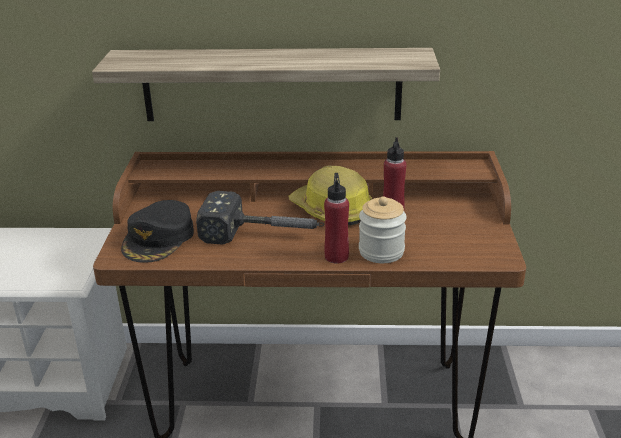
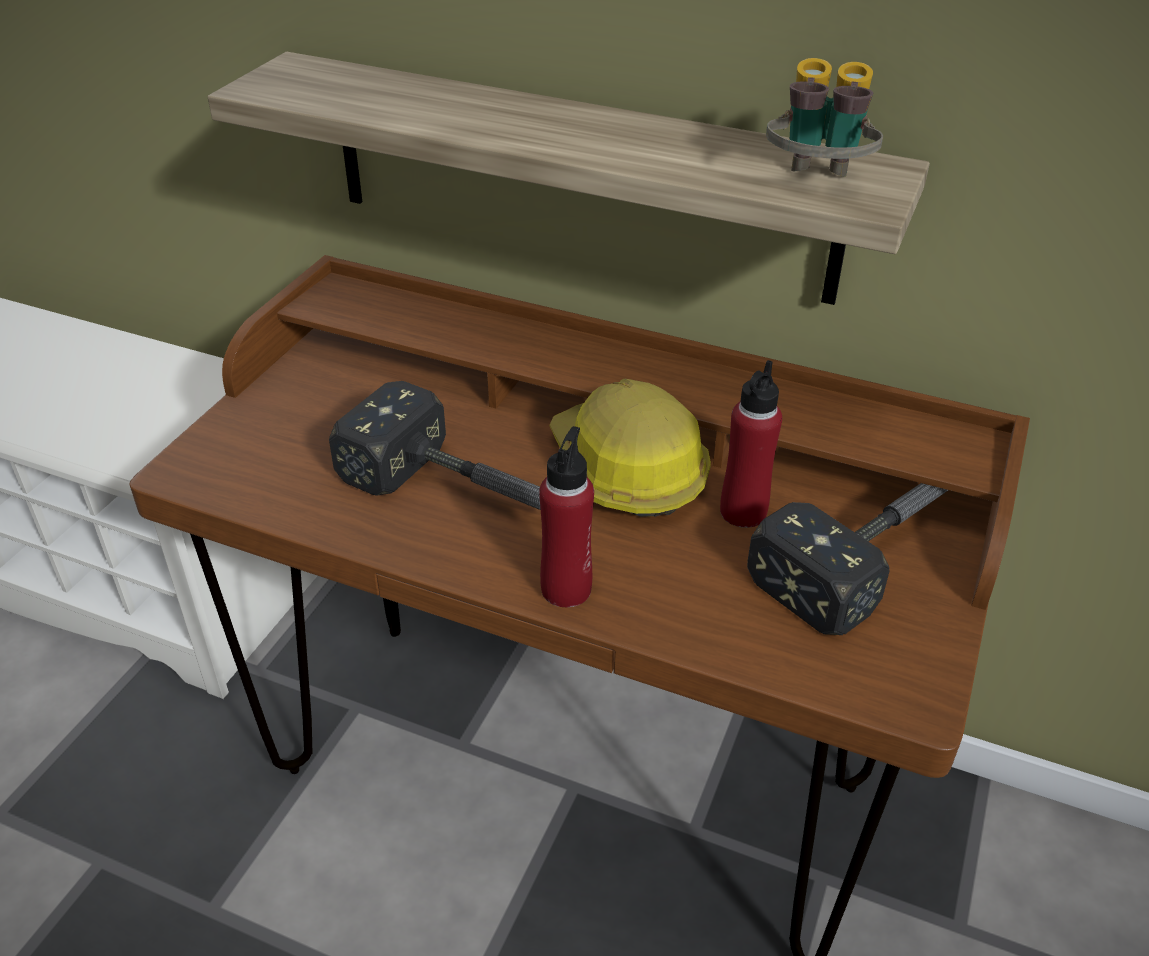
camera: 20 degrees right, 10 degrees up
black cap [121,200,194,263] -> none
jar [359,196,407,263] -> none
none -> hammer [747,483,948,635]
none -> binoculars [766,58,883,177]

